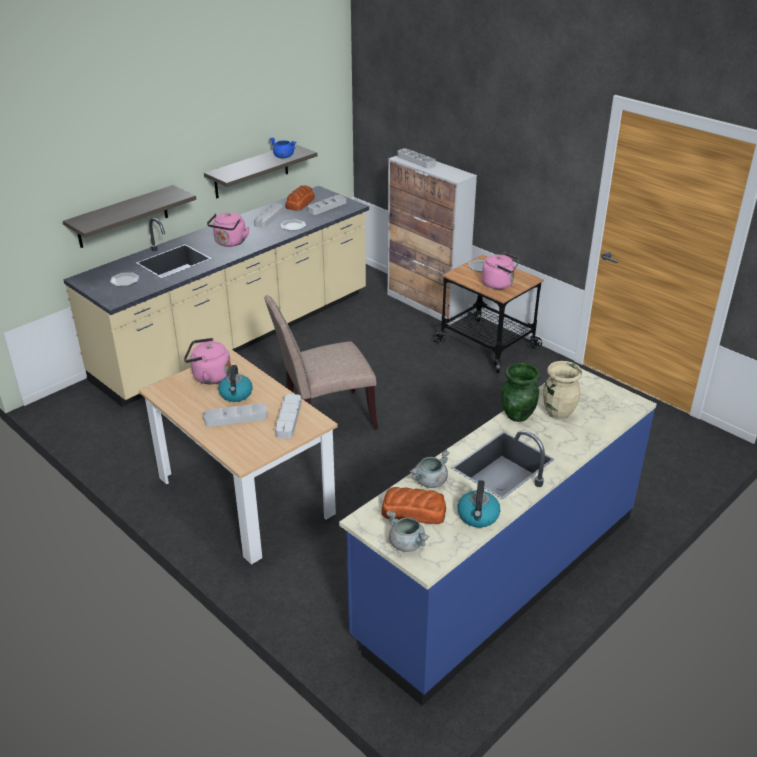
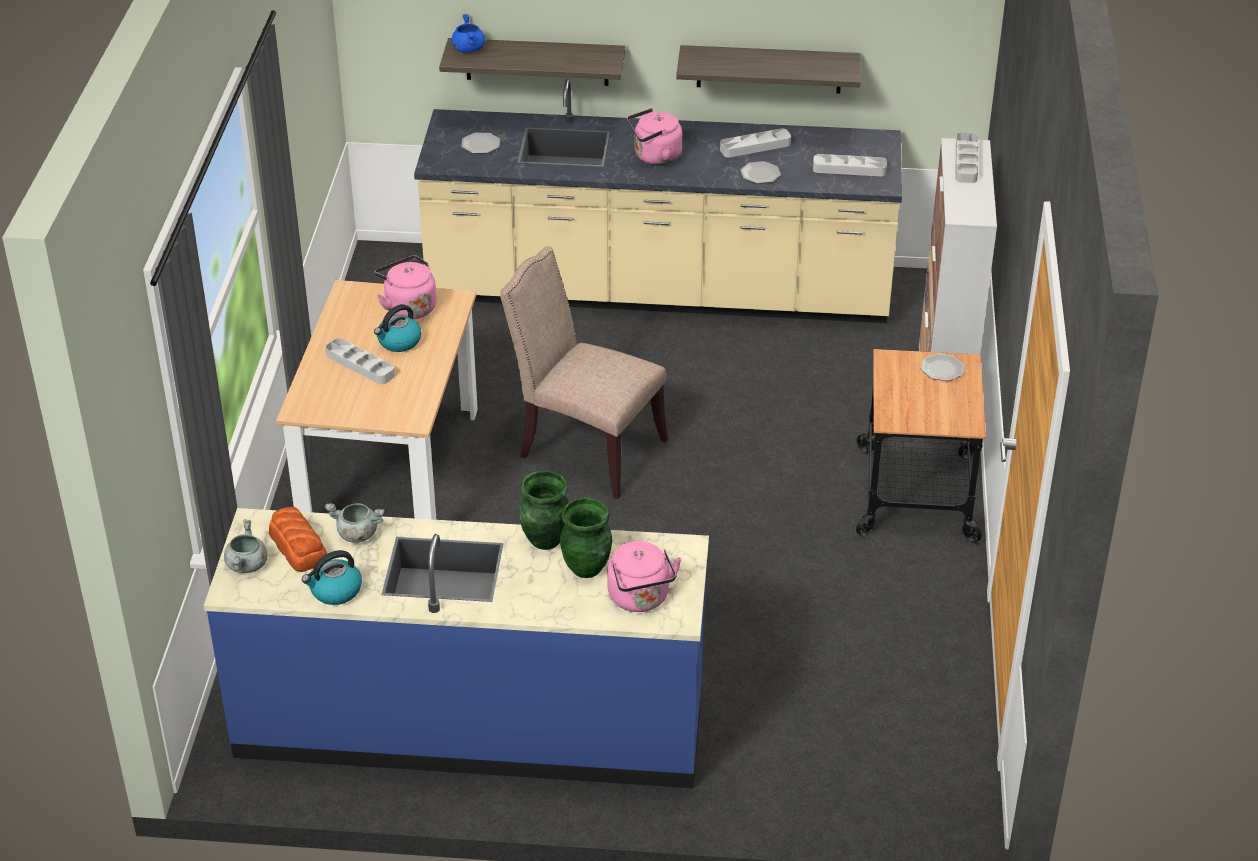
camera: 50 degrees right, 5 degrees up
blue cooking pot [269,137,296,158] -> blue cooking pot moved to [452,14,485,53]
grey tray [275,394,302,439] -> none
bread [285,185,315,211] -> none
pink kettle [482,252,520,289] -> pink kettle moved to [607,541,682,612]
beige vase [543,361,582,420] -> green vase [560,497,612,578]

